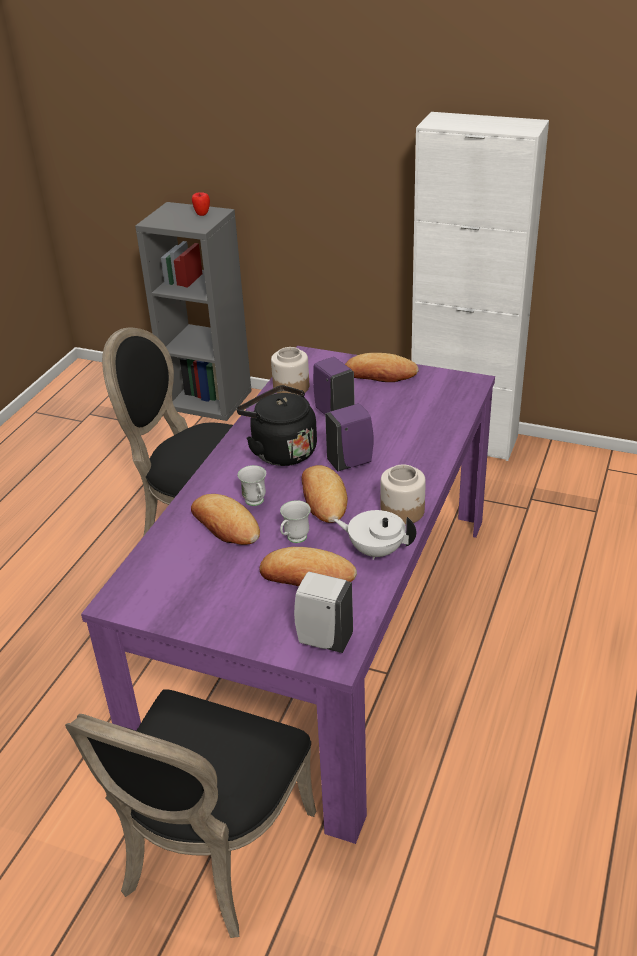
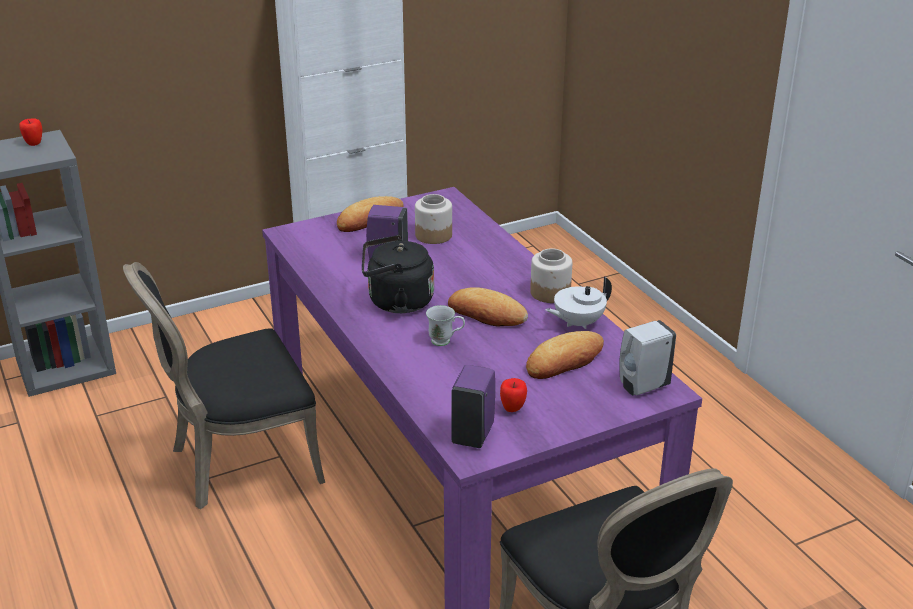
camera: 50 degrees left, 5 degrees down
bread [191,494,260,545] -> none
jar [271,347,309,395] -> jar moved to [415,194,452,244]
white mug [280,500,311,543] -> none
purple soap dispenser [325,403,373,471] -> purple soap dispenser moved to [451,365,495,448]
none -> apple [500,378,527,412]

